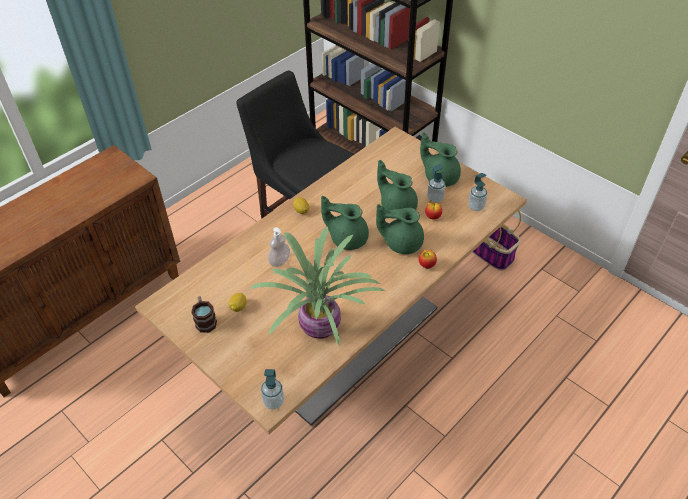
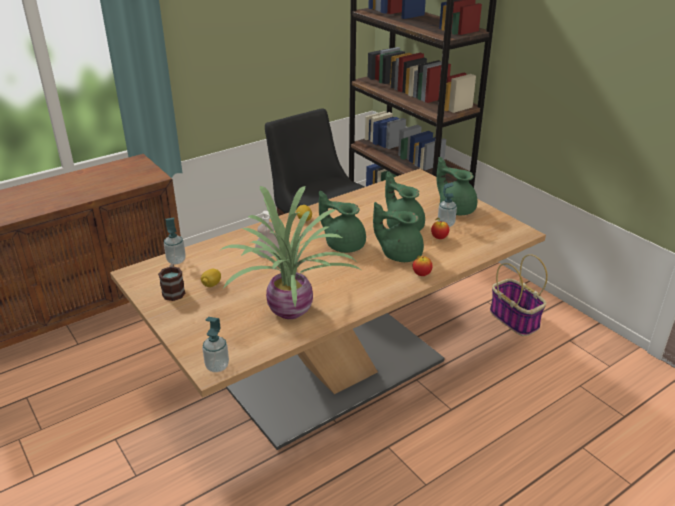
camera: 10 degrees right, 15 degrees down
soap dispenser [468,173,487,211] -> soap dispenser moved to [164,217,186,264]

